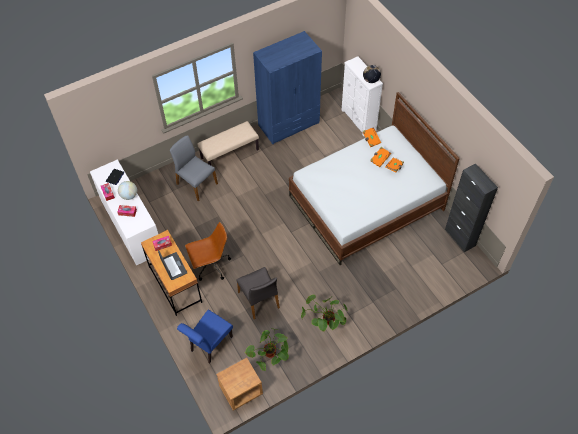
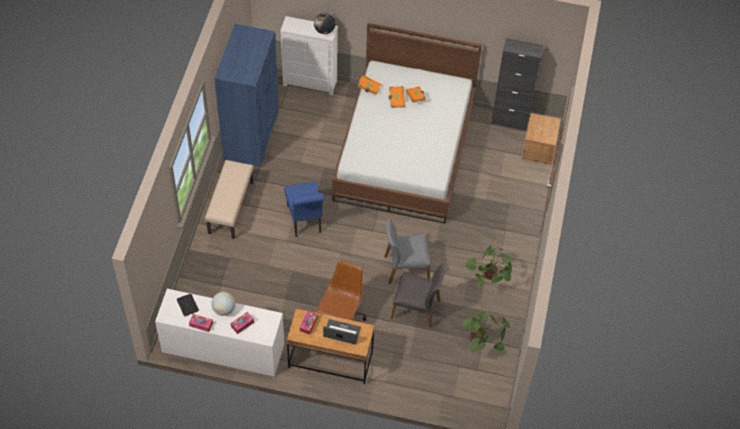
camera: 50 degrees left, 0 degrees up
grey chair [170,135,218,202] -> grey chair moved to [385,219,430,284]
blue chair [177,310,233,364] -> blue chair moved to [284,182,324,237]
brown nightstand [216,358,263,411] -> brown nightstand moved to [522,113,561,165]

